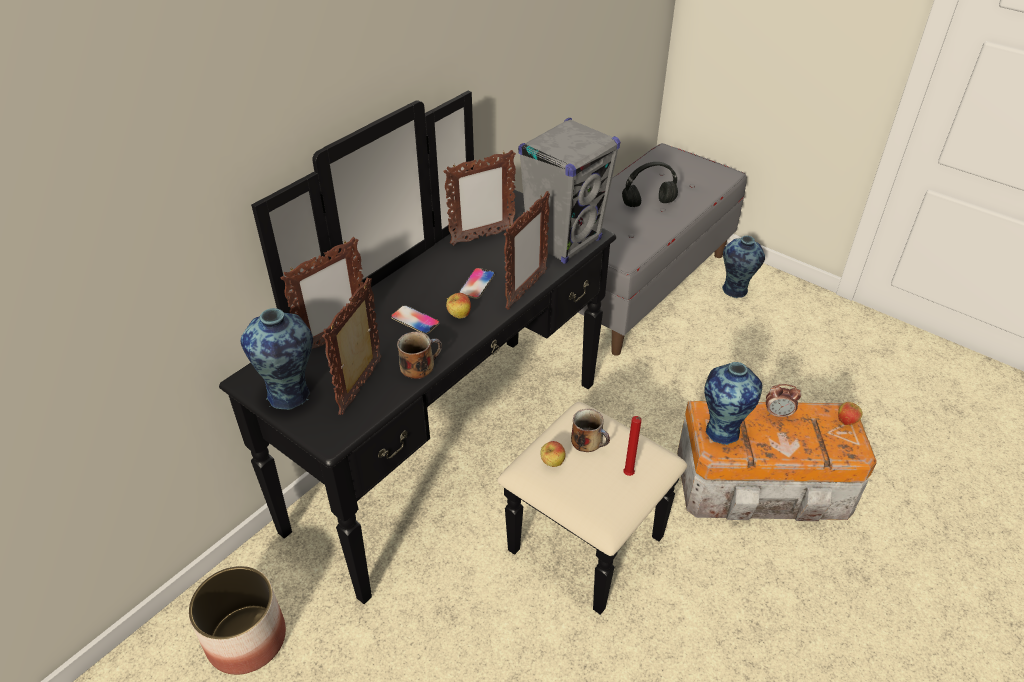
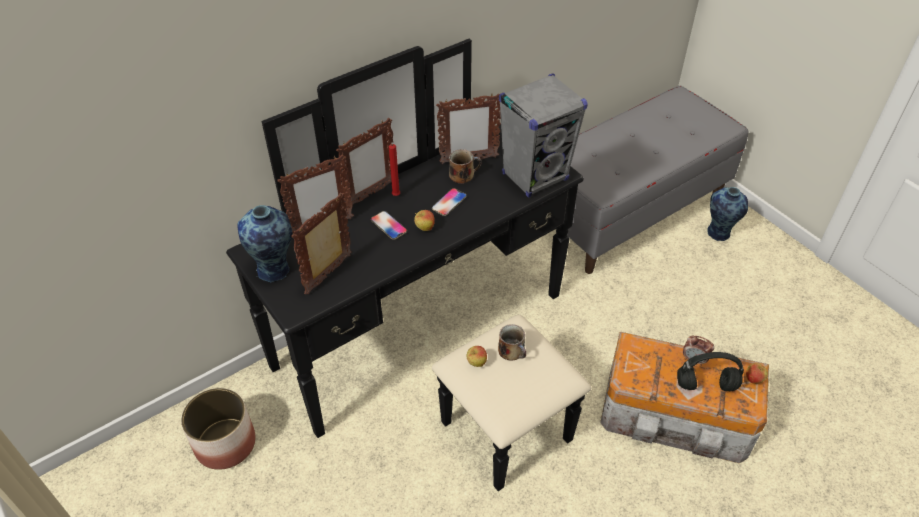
camera: 15 degrees right, 5 degrees up
mug [397,331,442,379] -> mug moved to [449,149,482,184]
picture frame [504,191,550,310] -> picture frame moved to [336,118,393,207]
black headphones [622,162,678,207] -> black headphones moved to [677,352,744,391]
red candle [623,416,642,476] -> red candle moved to [389,144,400,196]
vase [704,362,762,445] -> none

